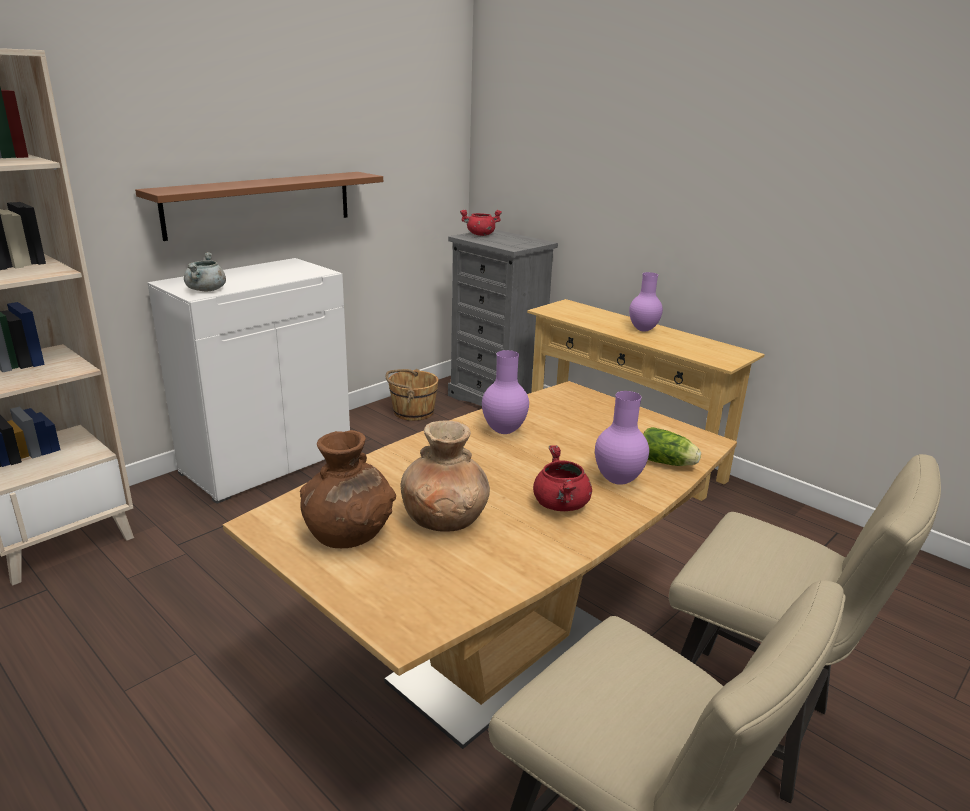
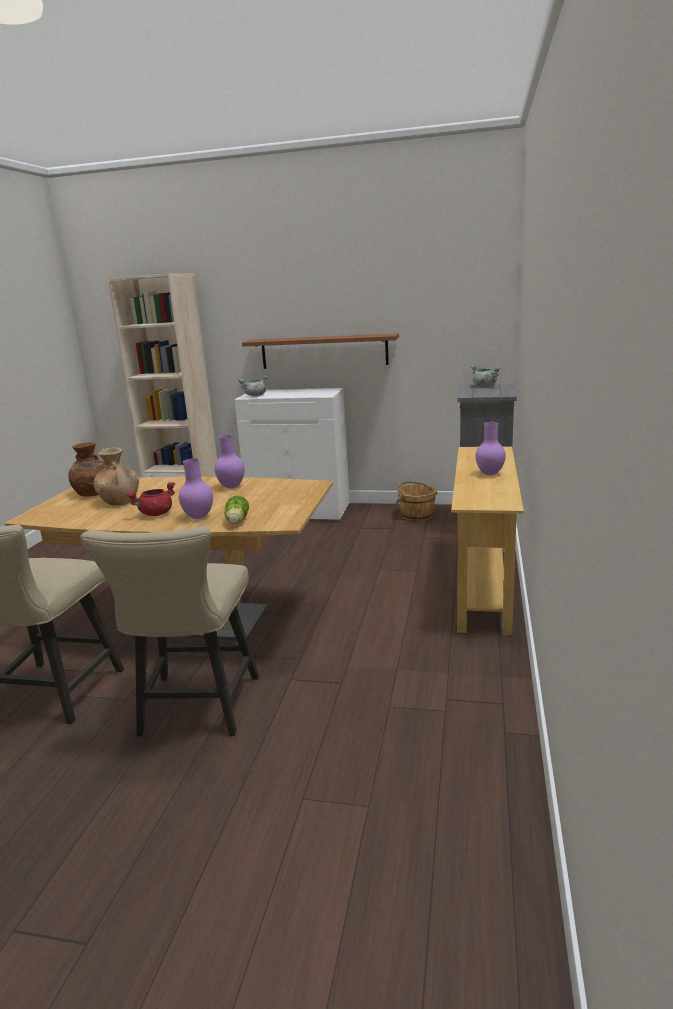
camera: 60 degrees right, 5 degrees down
red cooking pot [460,210,502,236] -> grey cooking pot [471,365,500,387]

